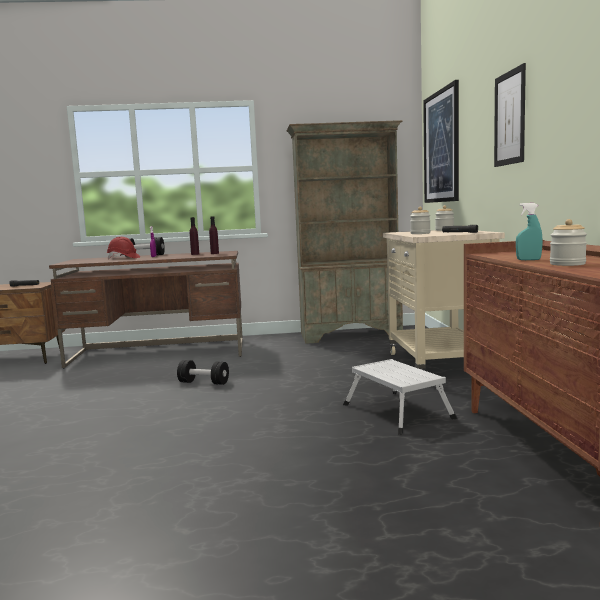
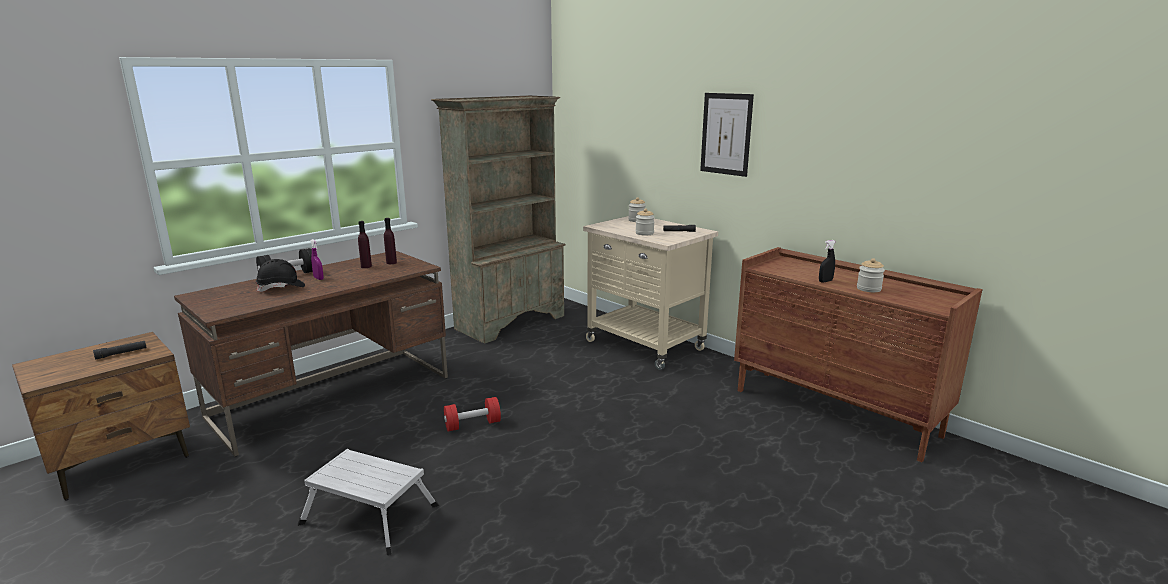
camera: 40 degrees left, 10 degrees up
red hard hat [107,237,140,259] -> black hard hat [256,259,305,292]
black dumbbell [177,360,229,385] -> red dumbbell [444,397,501,431]
white step ladder [343,359,457,435] -> white step ladder moved to [298,449,439,555]
picture [423,80,459,203] -> none
turquoise spray bottle [516,203,543,260] -> black spray bottle [819,240,835,282]

